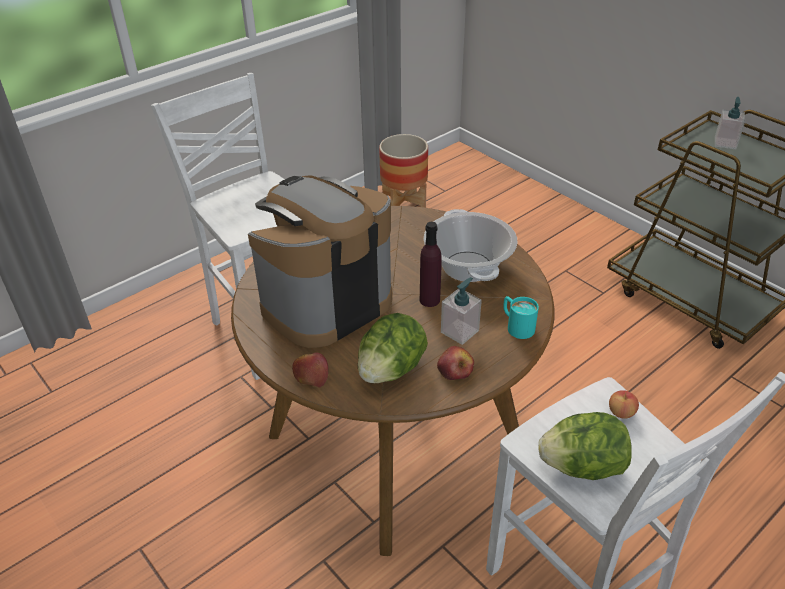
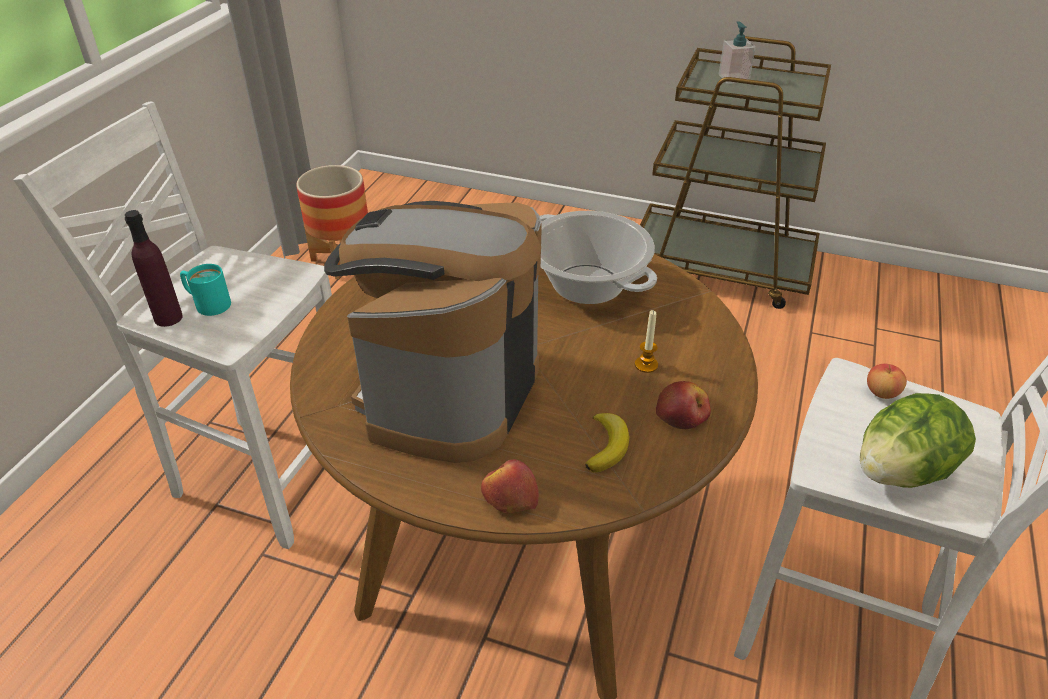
camera: 30 degrees left, 0 degrees up
lettuce [358,313,428,383] -> banana [585,413,629,472]
purple bottle [420,222,442,307] -> purple bottle moved to [125,210,183,327]
soap dispenser [441,277,482,345] -> candle [635,310,658,373]
turquoise mug [503,296,539,339] -> turquoise mug moved to [180,264,231,316]

